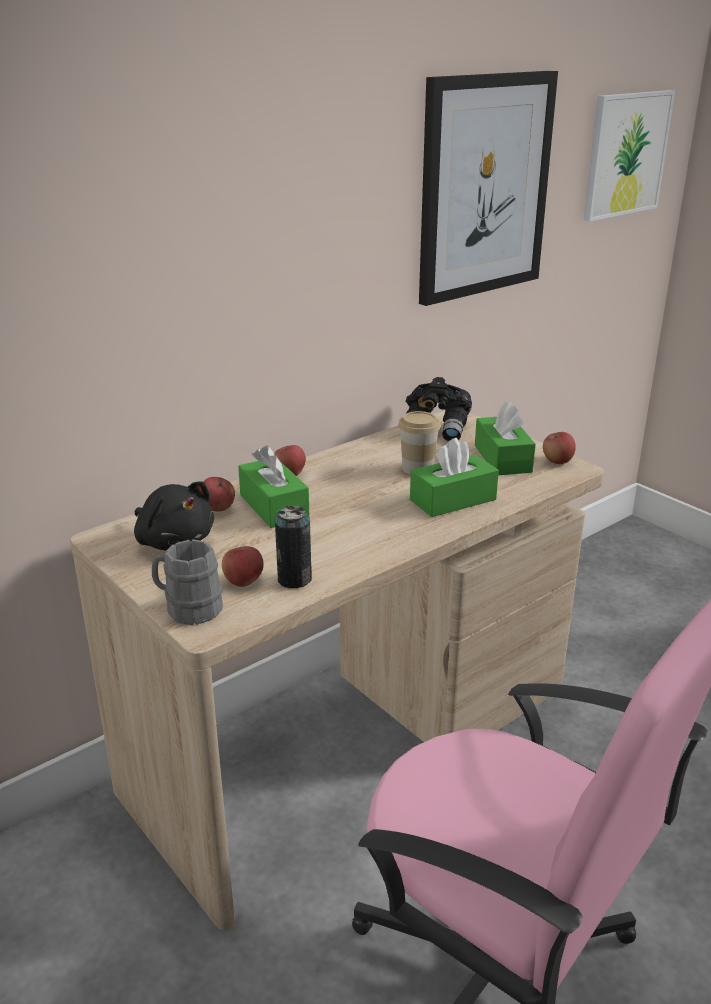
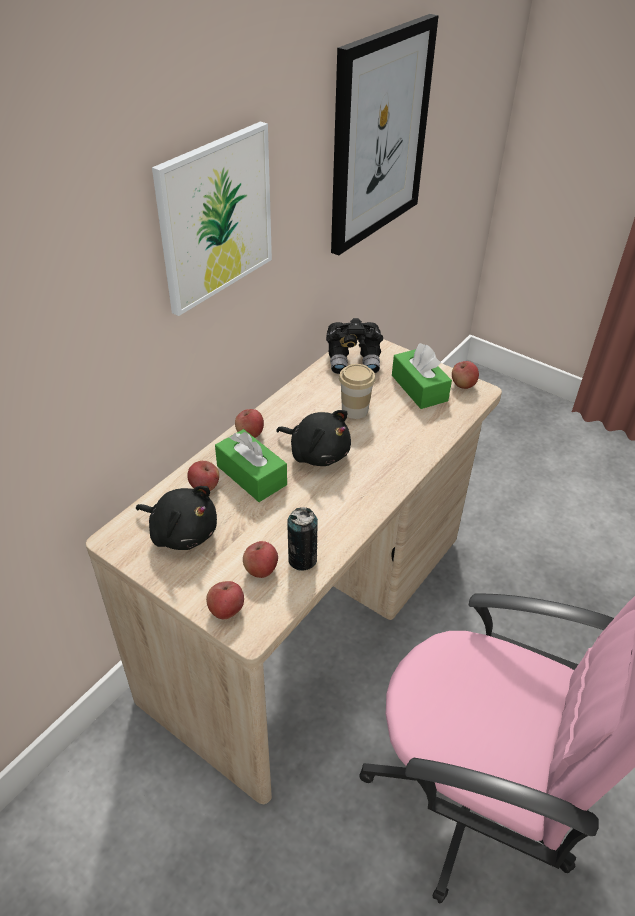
camera: 15 degrees left, 15 degrees up
grey mug [152,539,223,625] -> apple [206,581,244,619]
green tissue box [410,438,499,517] -> none
picture [584,90,675,222] -> picture moved to [152,121,272,316]
none -> black plush toy [276,410,351,466]

